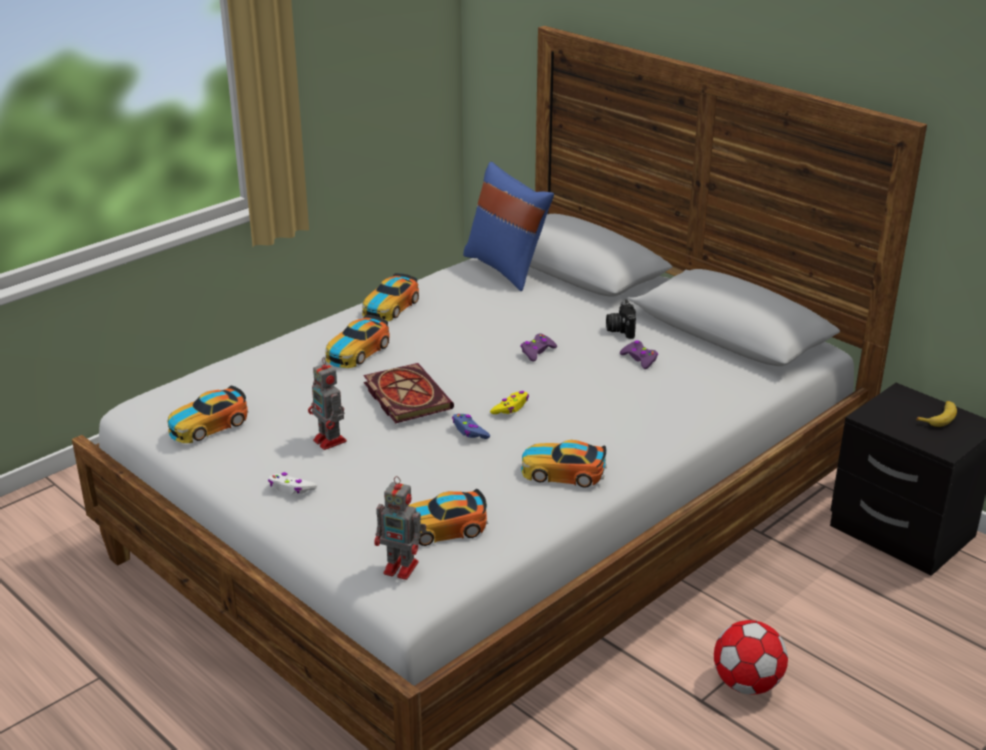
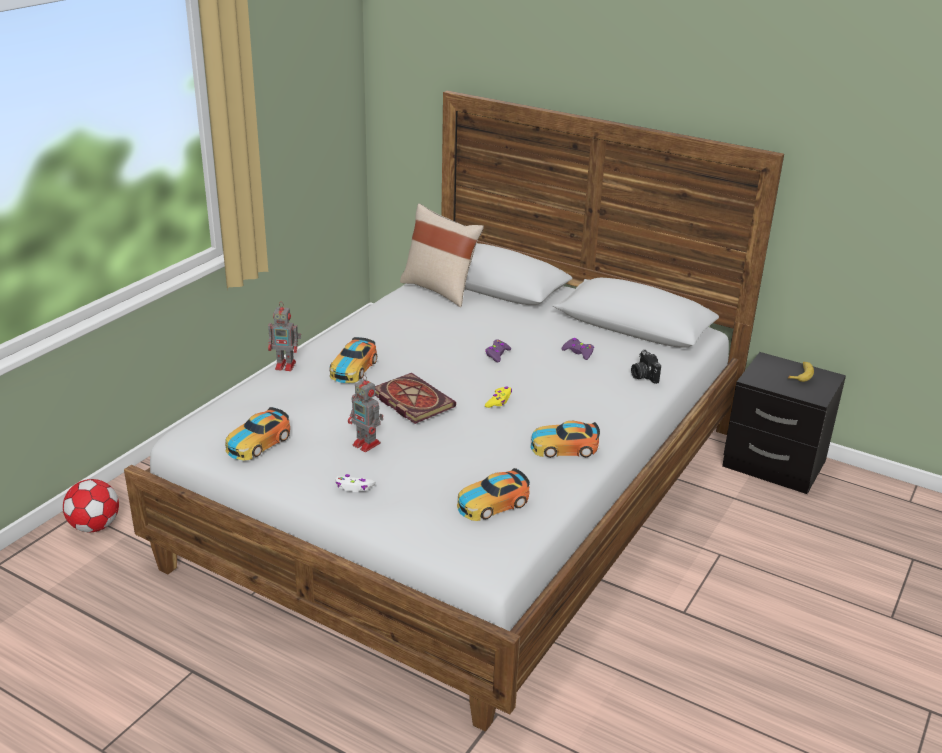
camera: 15 degrees left, 0 degrees up
toy car [362,273,419,322] -> none
toy robot [374,476,427,580] -> toy robot moved to [268,303,301,371]
blue game controller [452,414,490,439] -> none
blue pillow [463,162,554,291] -> beige pillow [400,204,484,307]
camera [606,300,636,339] -> camera moved to [631,350,661,384]
football [714,620,788,695] -> football moved to [63,479,119,532]

